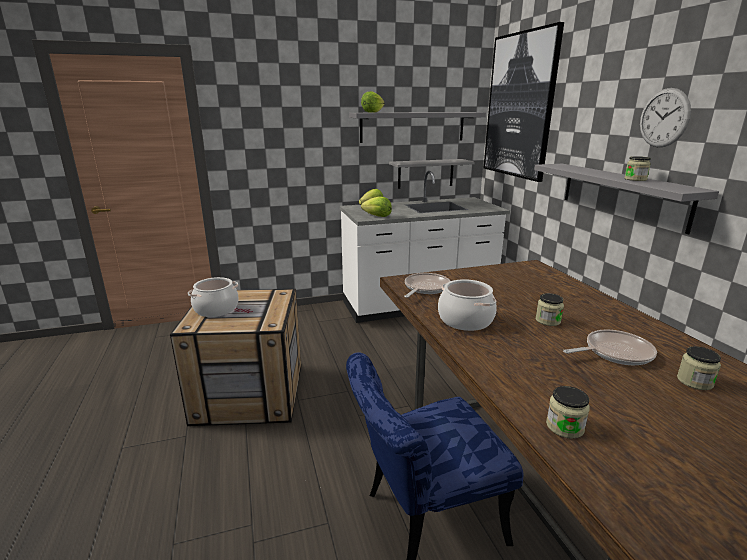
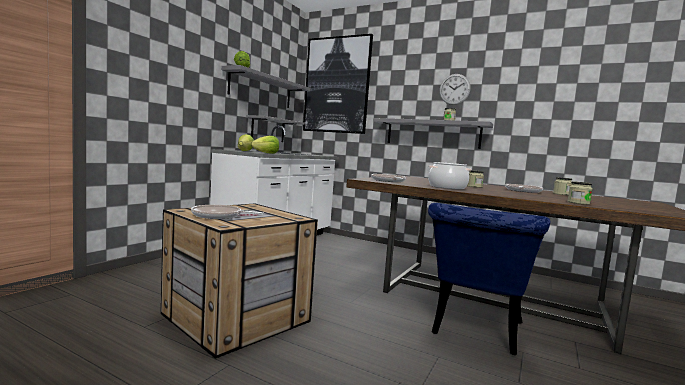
camera: 45 degrees left, 15 degrees down
cooking pot [188,277,239,317] -> frying pan [191,205,264,219]

